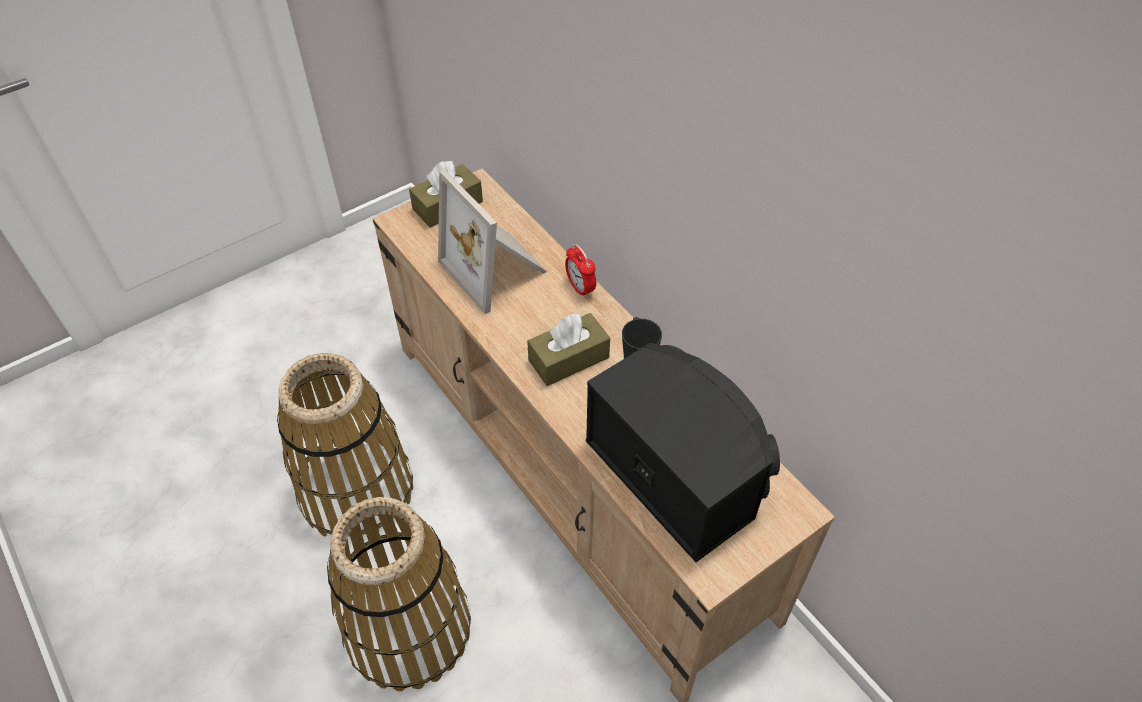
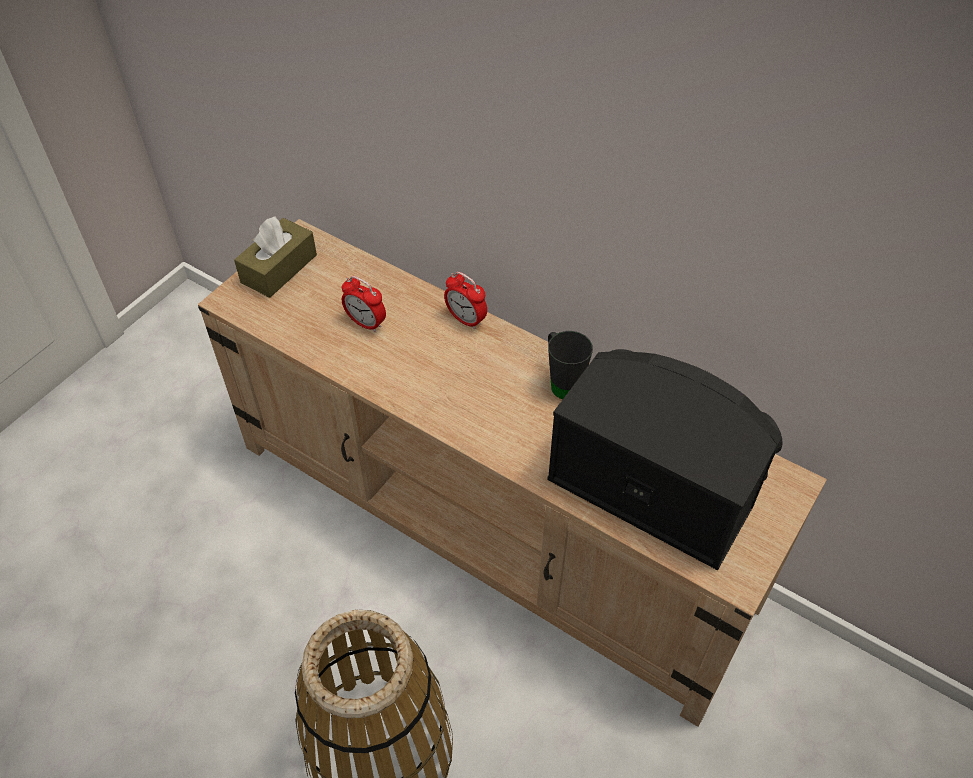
camera: 20 degrees left, 0 degrees up
basket [277,353,413,537] -> none
picture frame [438,170,547,314] -> alarm clock [342,276,386,332]
brown tissue box [527,313,610,386] -> none

